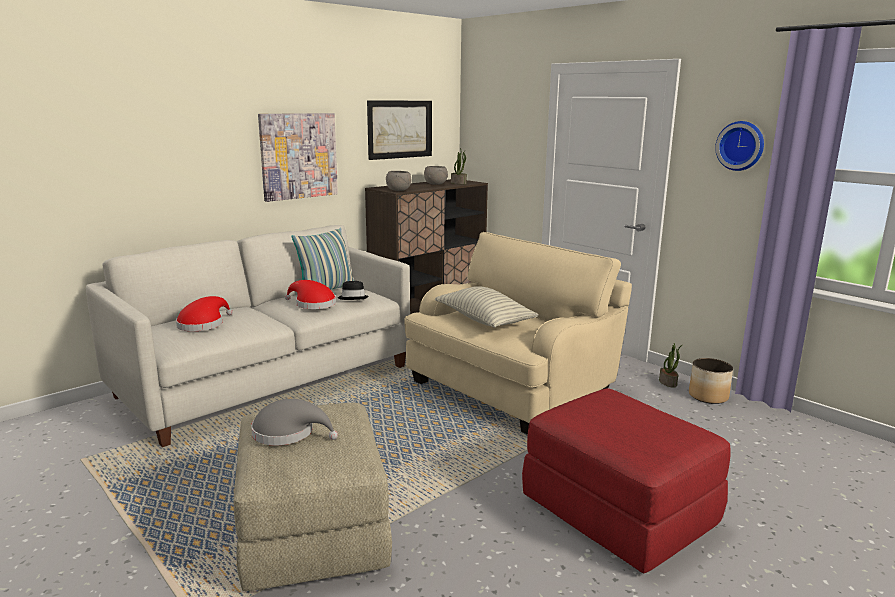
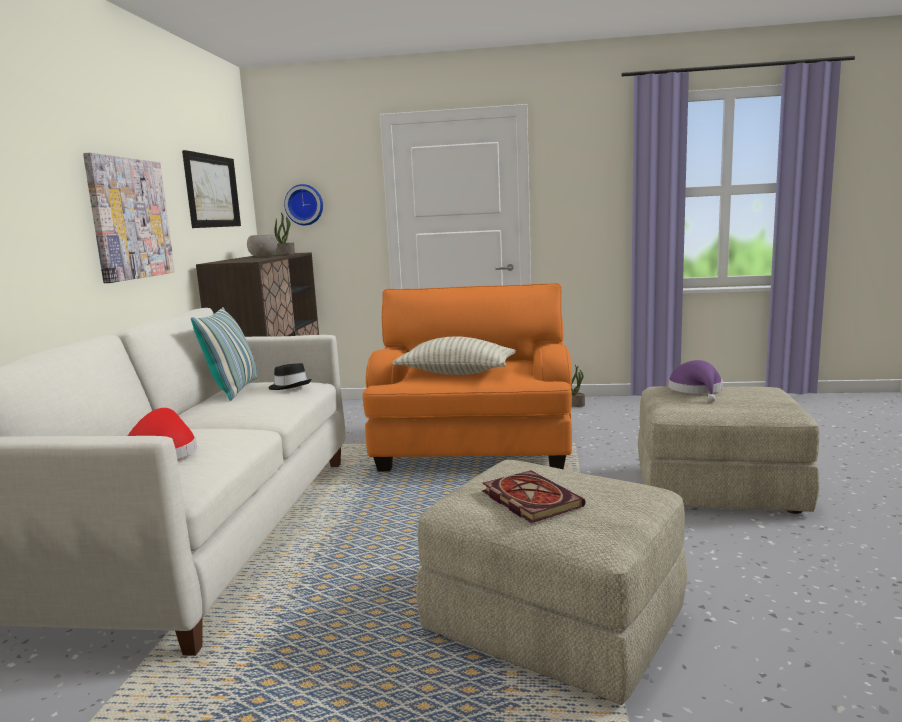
camera: 40 degrees left, 5 degrees down
grey hat [251,399,338,446] -> book [482,470,585,523]
red hat [285,280,336,309] -> none
grey bowl [386,171,411,191] -> none
beige armchair [404,232,632,435] -> orange armchair [363,283,572,472]
red ottoman [522,388,731,574] -> beige ottoman [638,386,819,514]
planter [689,358,733,404] -> none
wall clock [715,121,764,171] -> wall clock moved to [284,184,323,225]
none -> purple hat [668,360,723,402]

